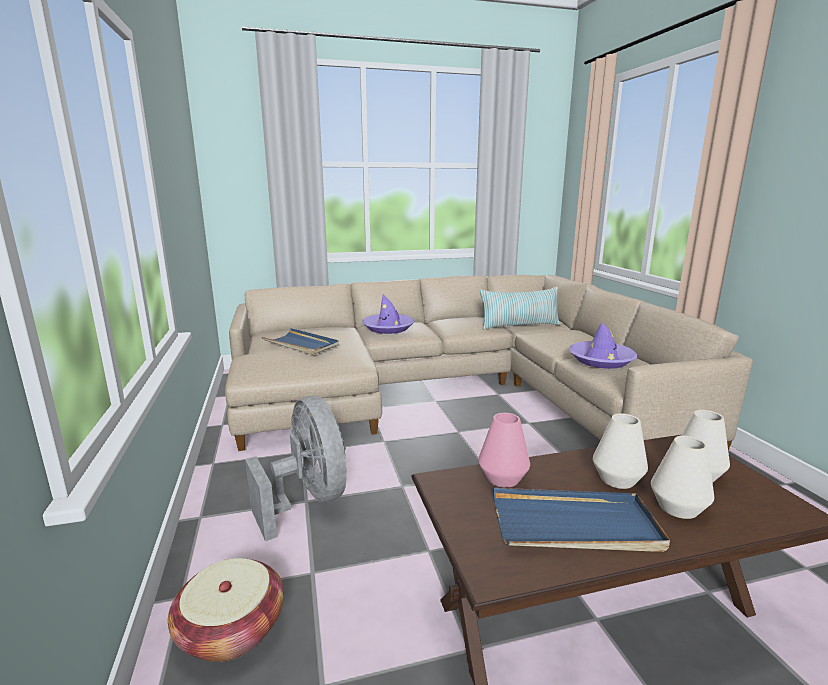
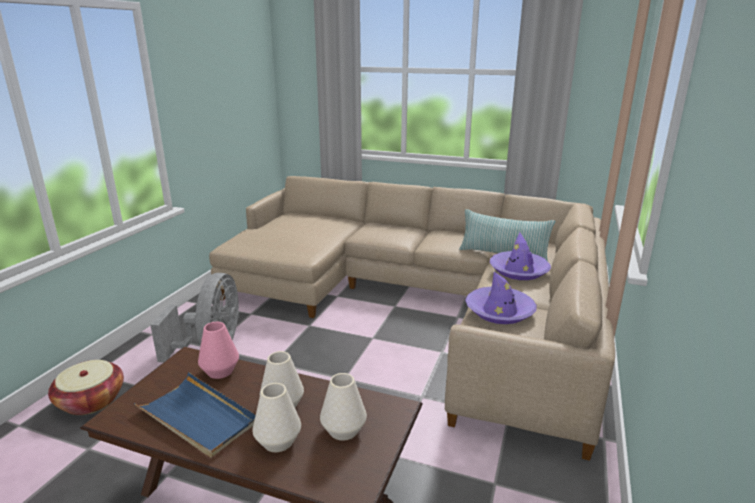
camera: 35 degrees right, 5 degrees up
blue tray [262,328,339,355] -> none
purple hat [362,294,414,334] -> purple hat moved to [490,232,551,280]

